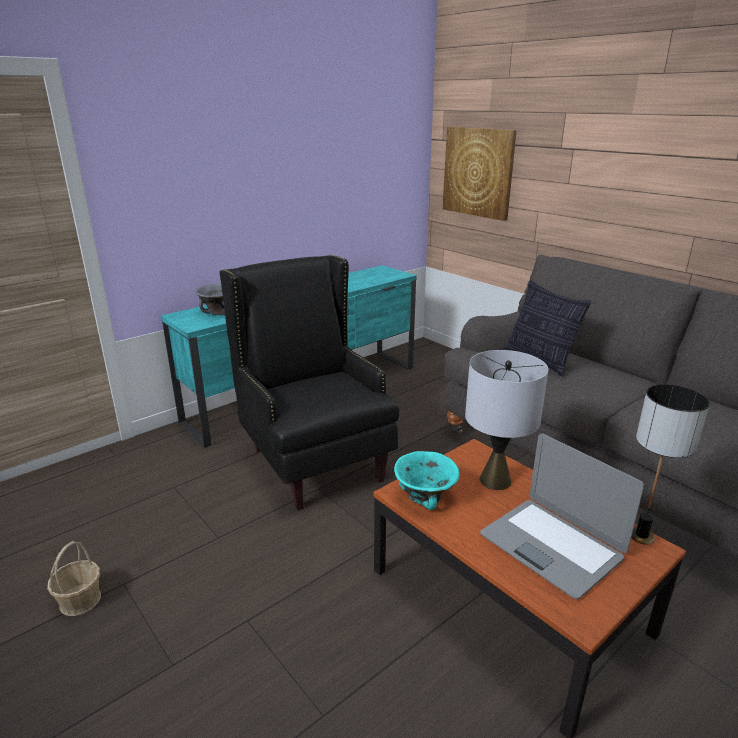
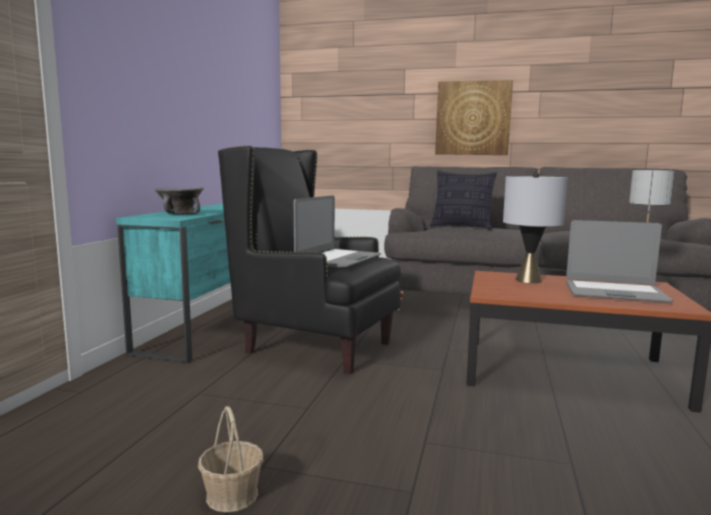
camera: 35 degrees left, 15 degrees down
turquoise bowl [394,451,460,510] -> none
picture [443,127,517,221] -> picture moved to [435,80,513,155]
none -> laptop [294,195,381,268]

